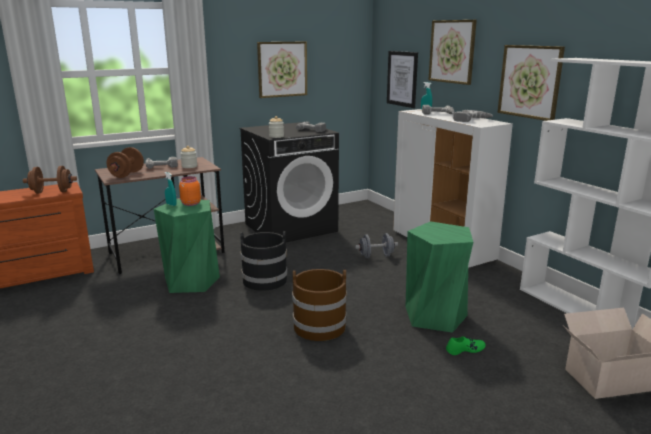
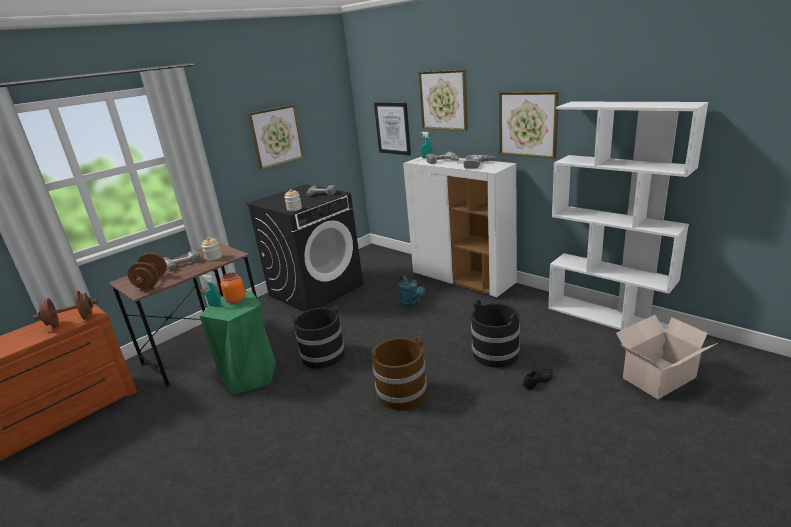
camera: 15 degrees left, 5 degrees up
grey dumbbell [355,233,398,258] -> turquoise watering can [398,275,425,307]
green stool [406,221,473,333] -> black bucket [471,299,520,368]
green shoe [446,337,486,355] -> black shoe [522,369,553,390]

